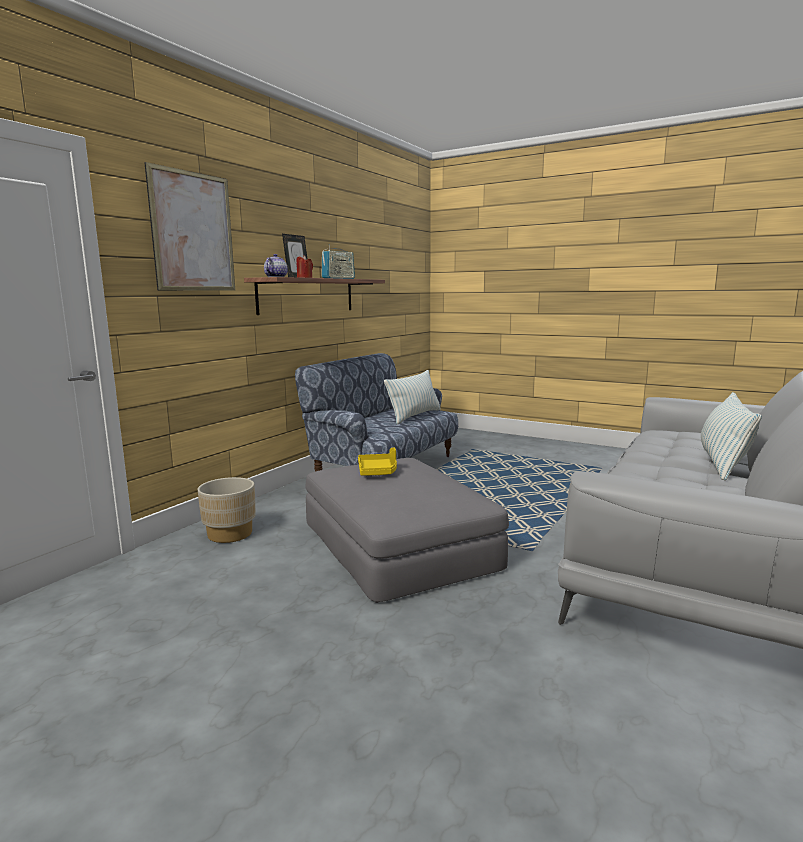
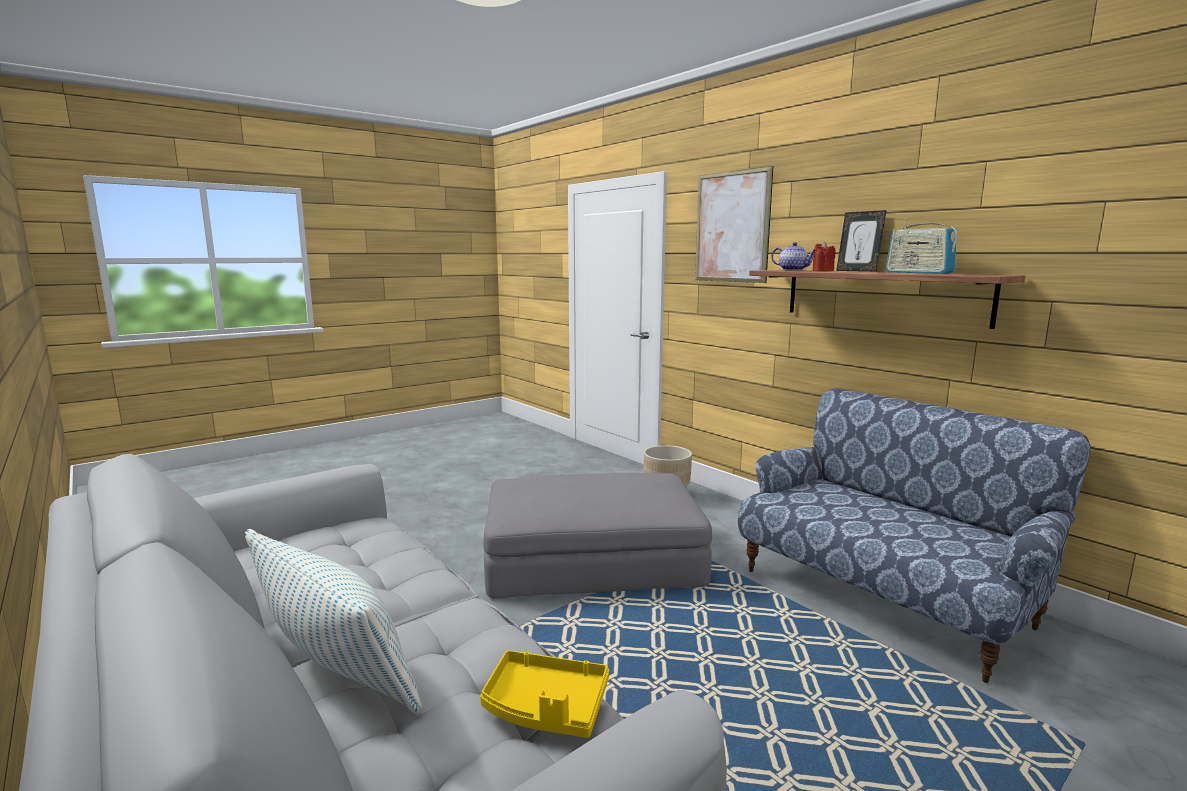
camera: 110 degrees right, 0 degrees up
yellow tray [358,448,397,476] -> yellow tray moved to [480,650,609,738]
pillow [384,370,440,424] -> none

